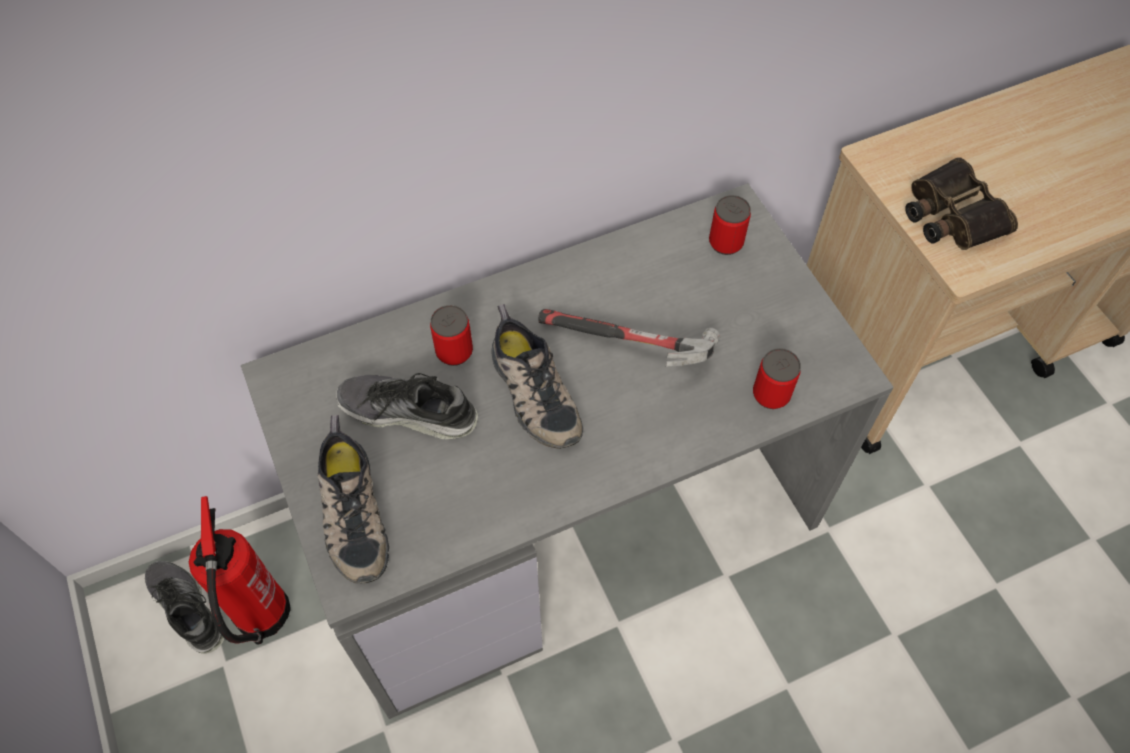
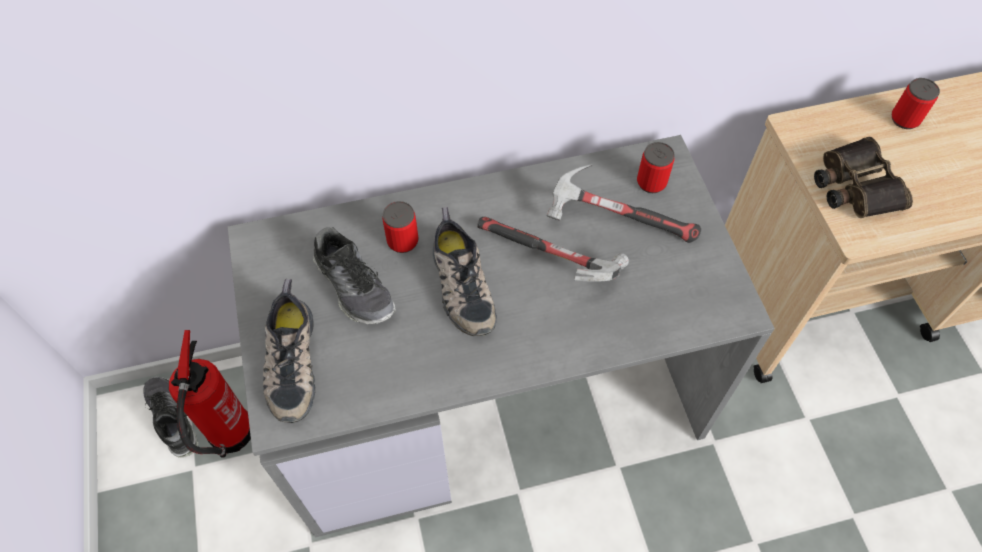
camera: 10 degrees right, 0 degrees up
shoe [336,373,478,439] -> shoe turned 150 degrees counterclockwise [313,227,396,324]
can [753,348,801,409] -> can moved to [892,78,940,129]
none -> hammer [546,164,701,243]

